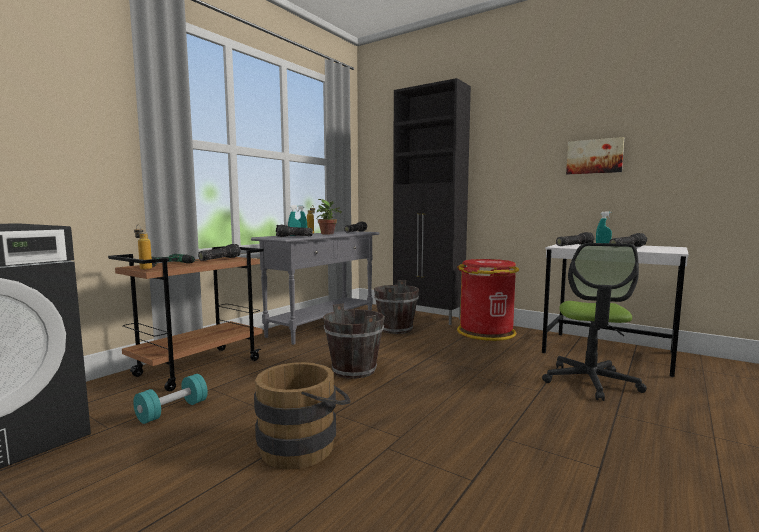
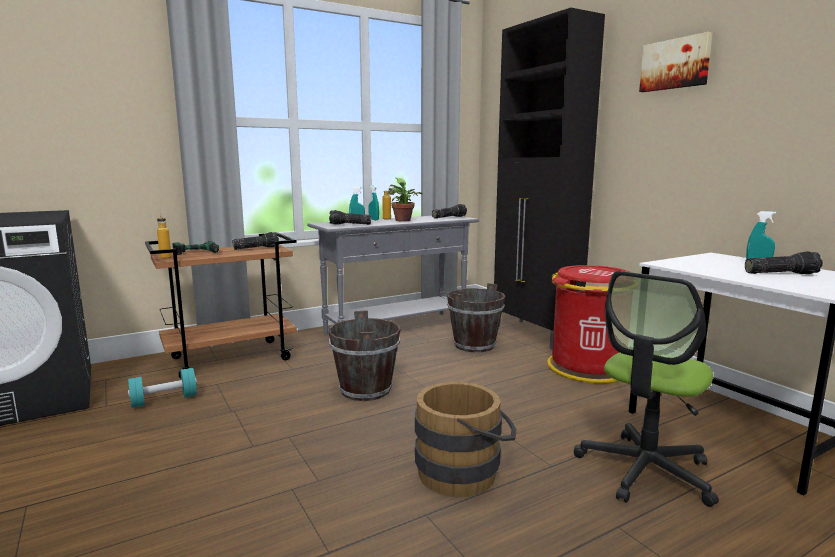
camera: 25 degrees right, 5 degrees up
brown bucket [254,362,351,470] -> brown bucket moved to [415,382,517,497]
flashlight [556,232,594,246] -> none
picture [566,137,624,175] -> picture moved to [639,32,712,92]

